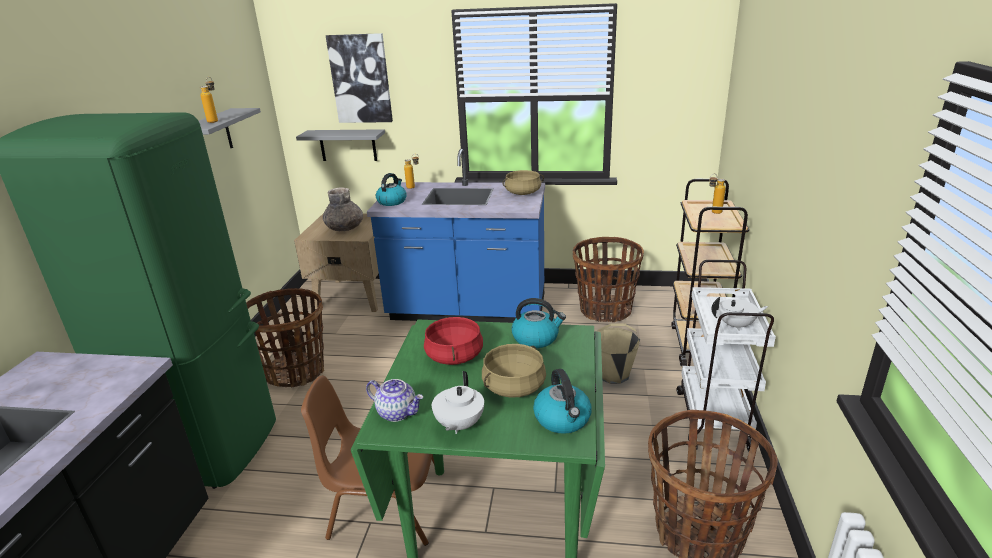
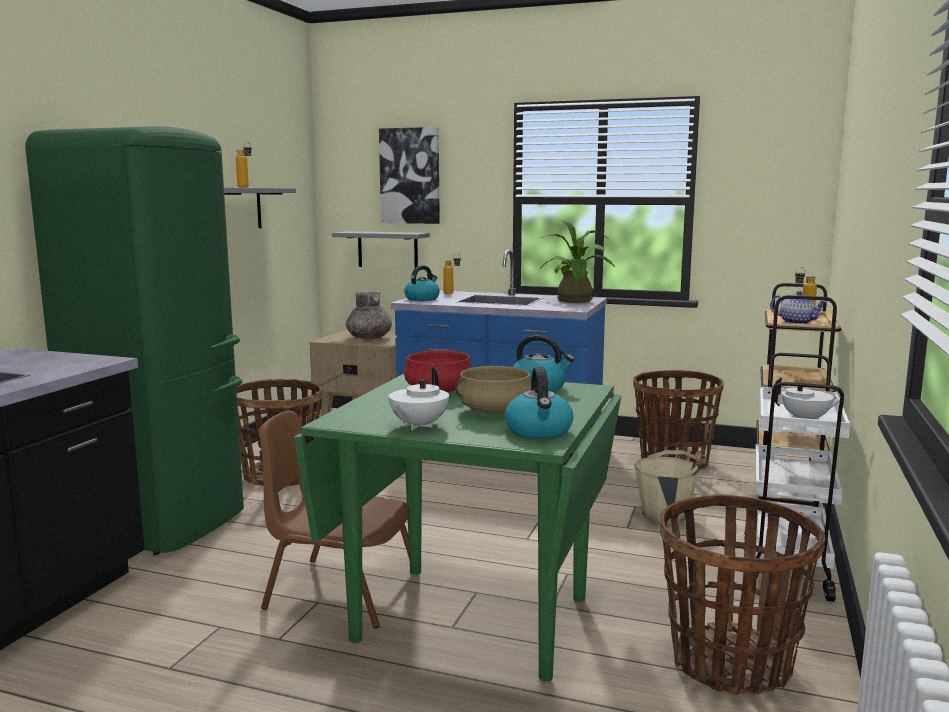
camera: 10 degrees right, 15 degrees down
teapot [366,379,423,422] -> teapot moved to [770,291,827,324]
beige cooking pot [502,170,544,195] -> potted plant [540,220,615,303]

